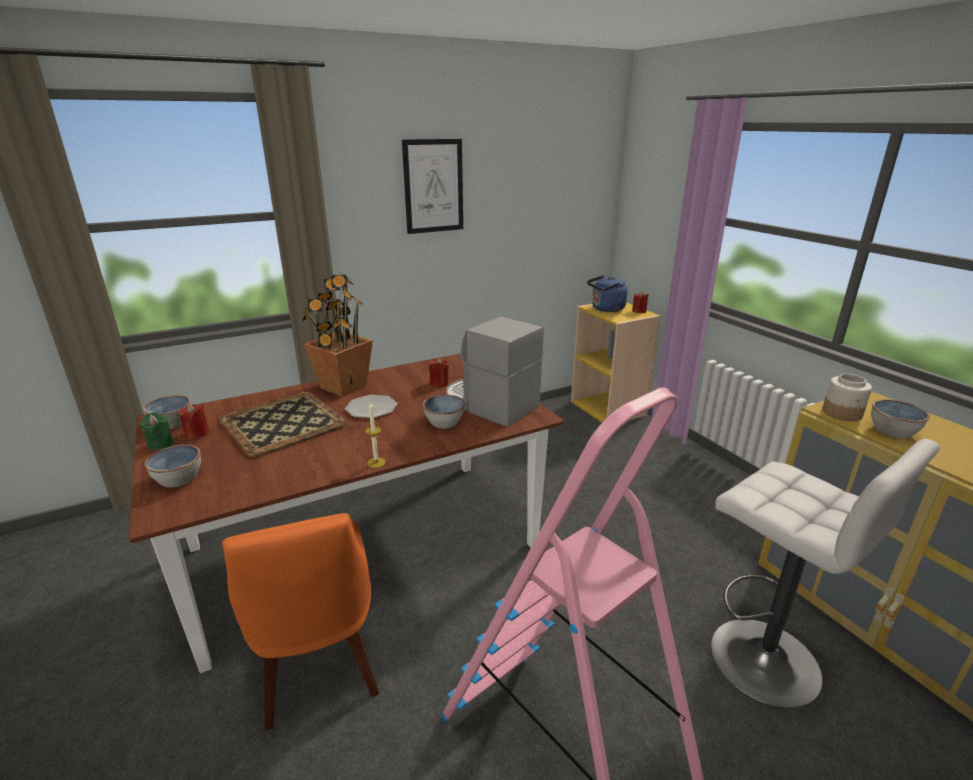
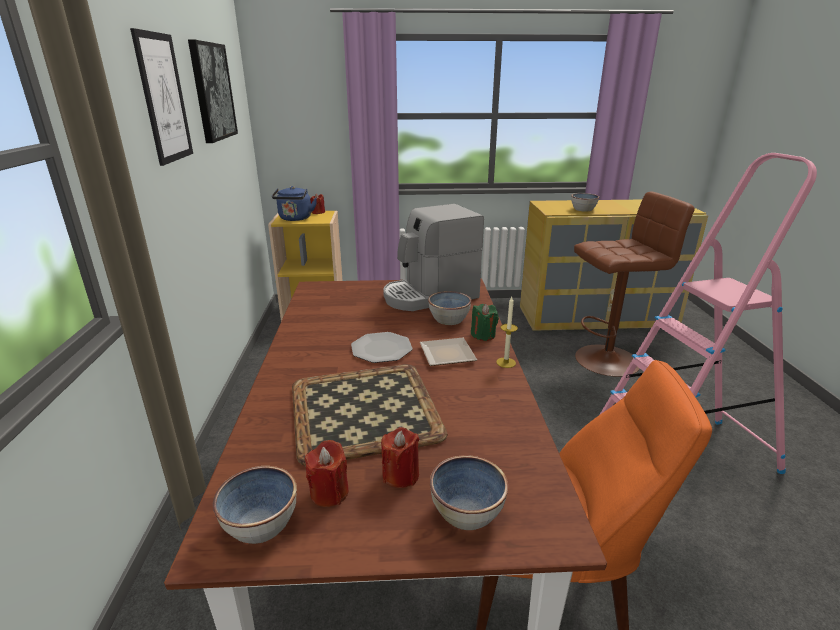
camera: 65 degrees left, 0 degrees up
green candle [139,412,174,451] -> green candle moved to [471,304,499,341]
potted plant [303,274,373,397] -> none
red candle [429,358,449,387] -> red candle moved to [381,427,419,488]
white stool [711,439,940,708] -> brown stool [574,191,695,377]
jar [822,374,872,421] -> none
none -> picture [188,40,238,143]
none -> plate [420,338,477,366]

